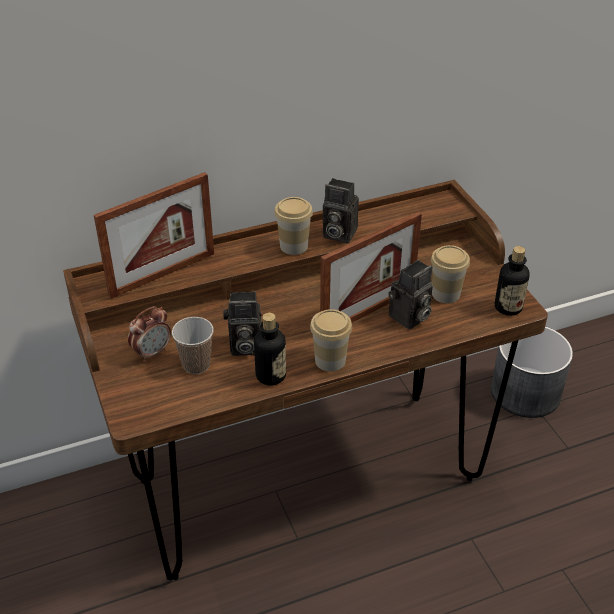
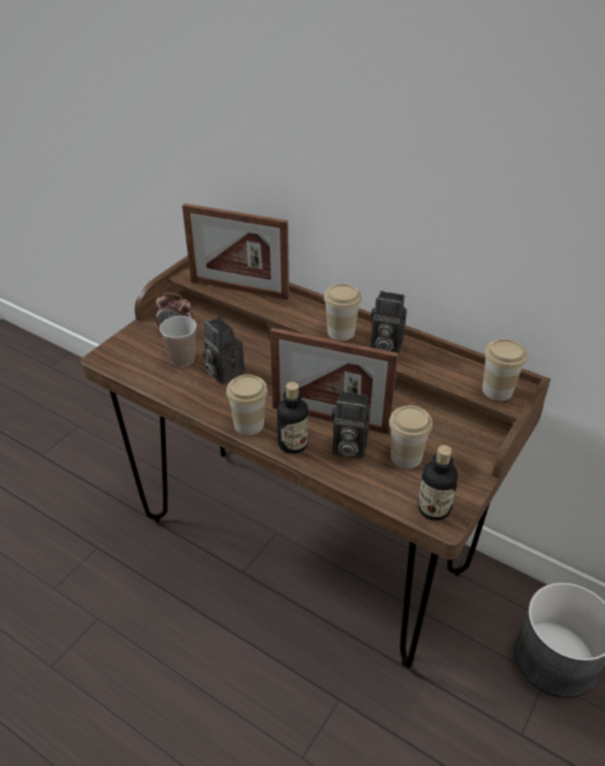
camera: 55 degrees right, 0 degrees up
bottle [254,313,286,385] -> bottle moved to [277,382,308,454]
camera [323,178,359,244] -> camera turned 60 degrees counterclockwise [370,291,407,355]
none -> cup [482,339,527,401]

